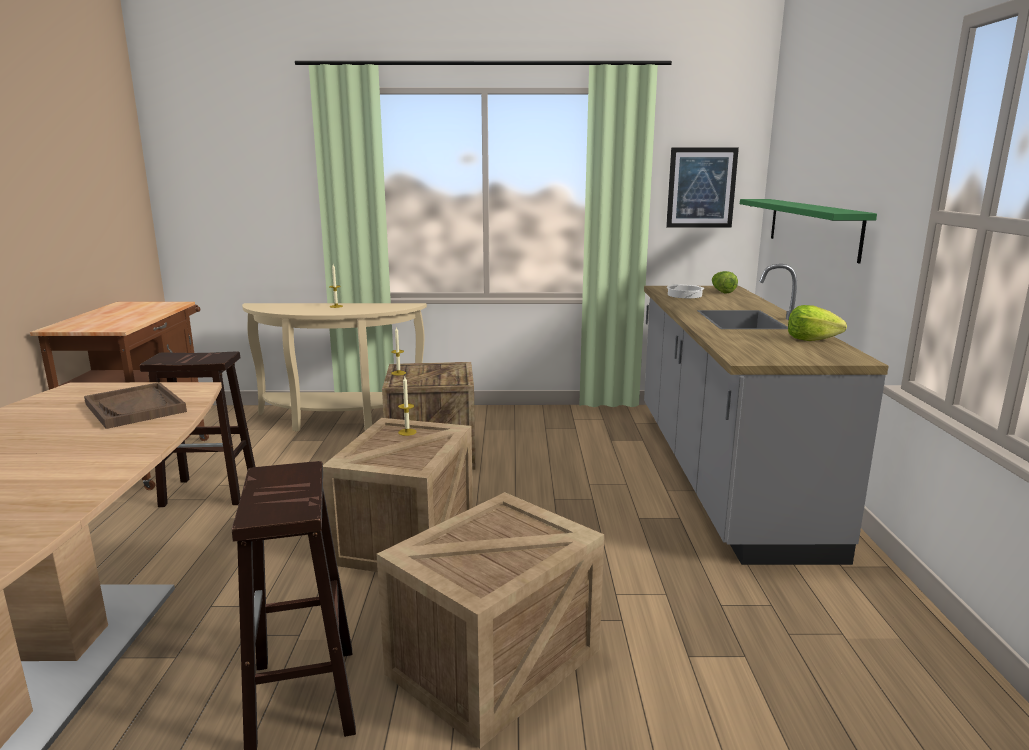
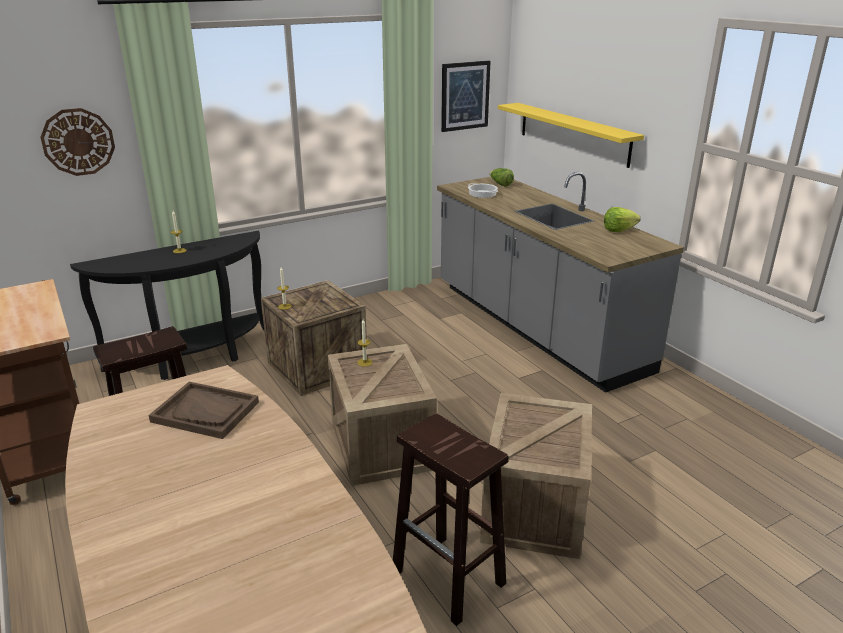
camera: 30 degrees left, 10 degrees up
beige console table [242,303,427,432] -> black console table [70,231,264,380]
green shelf [740,199,877,263] -> yellow shelf [498,103,644,168]
none -> wall clock [40,108,115,176]

